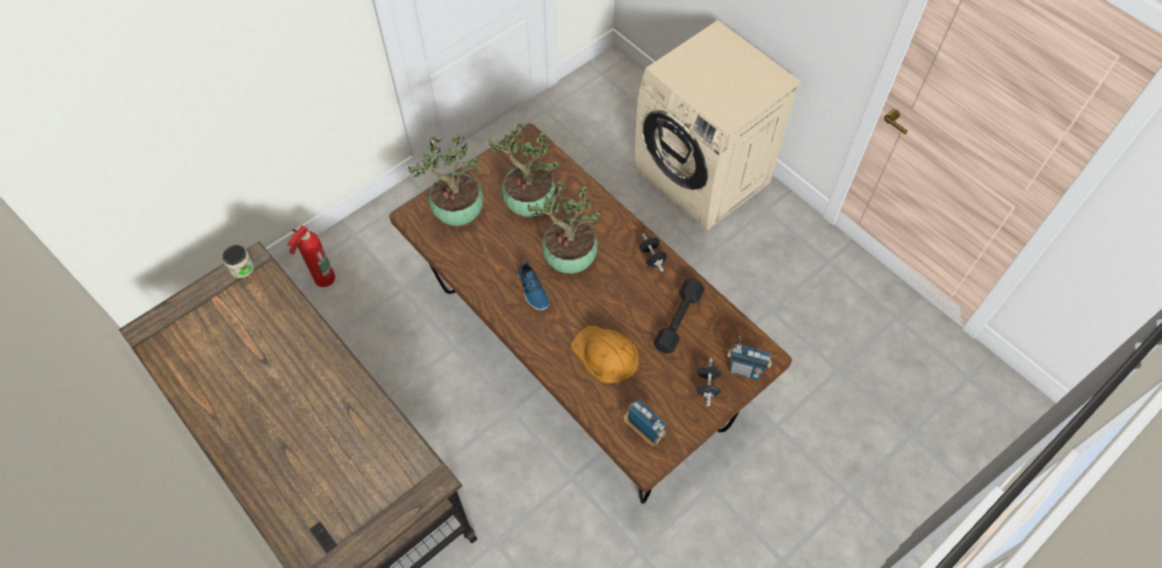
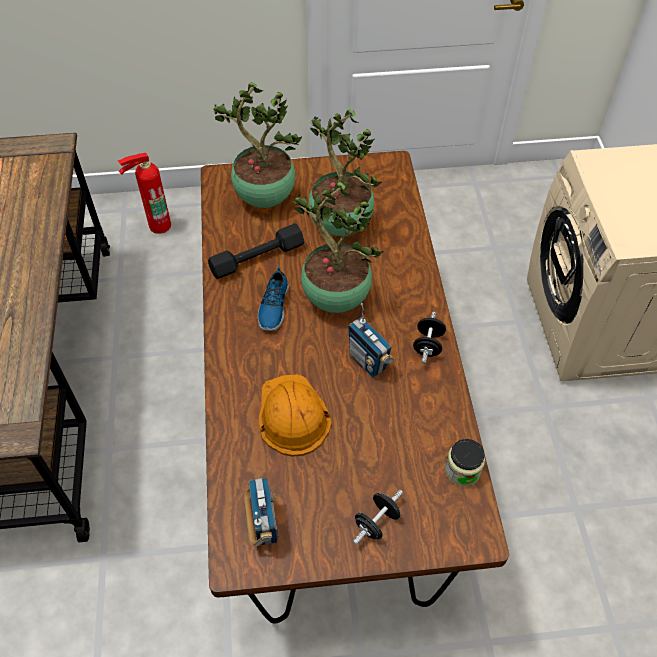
camera: 35 degrees right, 5 degrees down
jar [223,245,255,278] -> jar moved to [445,439,485,487]
black dumbbell [653,278,705,354] -> black dumbbell moved to [208,223,304,279]
radio [727,336,772,380] -> radio moved to [348,303,395,377]

